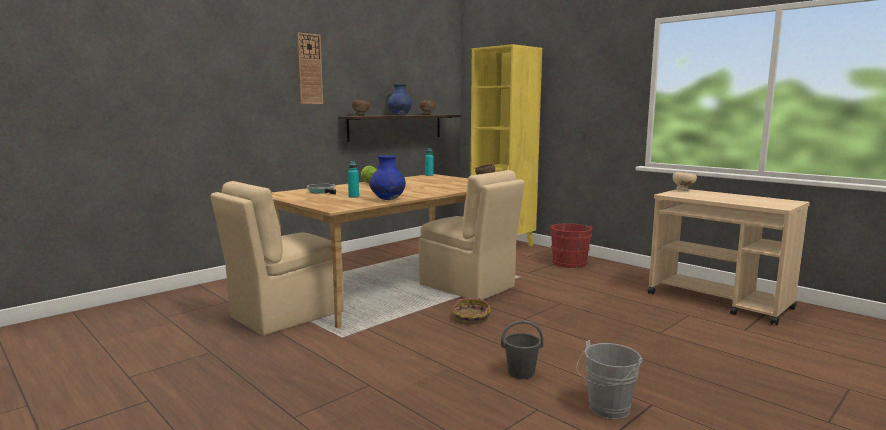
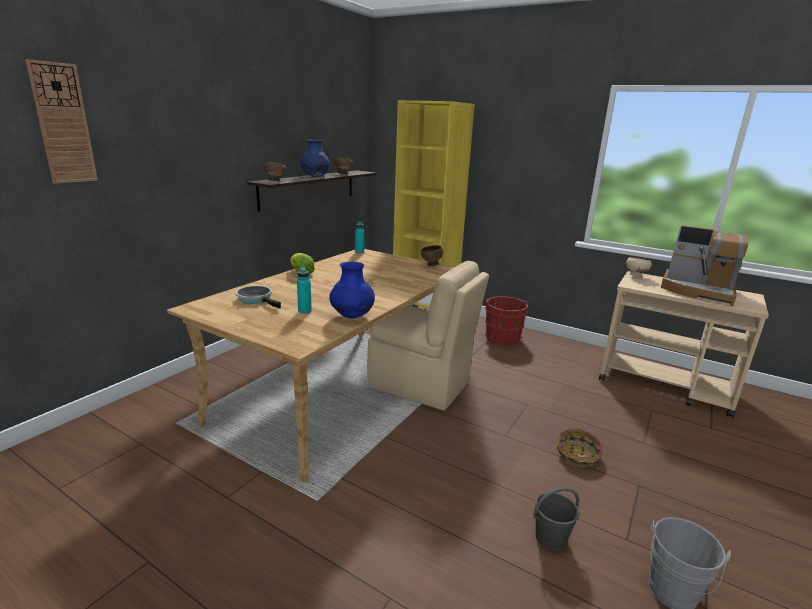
camera: 15 degrees left, 10 degrees up
beige chair [210,181,344,336] -> none
wall clock [297,32,323,104] -> wall clock moved to [25,59,98,184]
basket [452,298,491,324] -> basket moved to [557,429,602,470]
none -> coffee machine [661,225,748,306]

